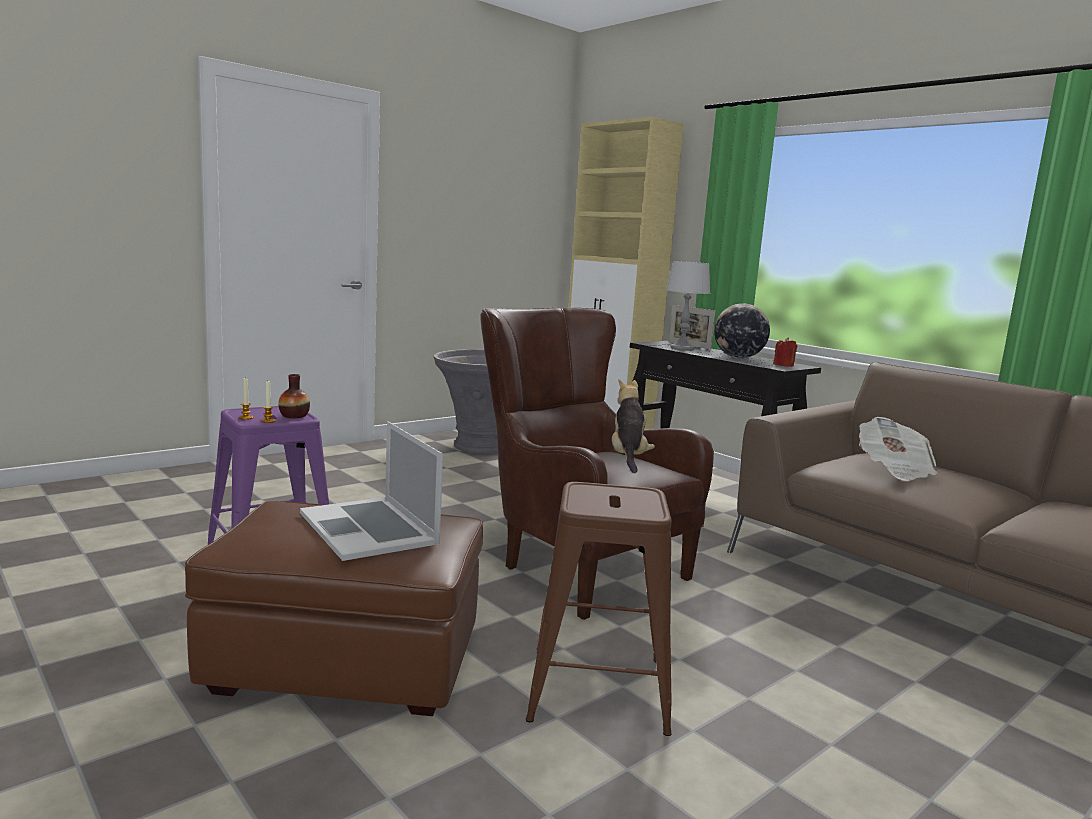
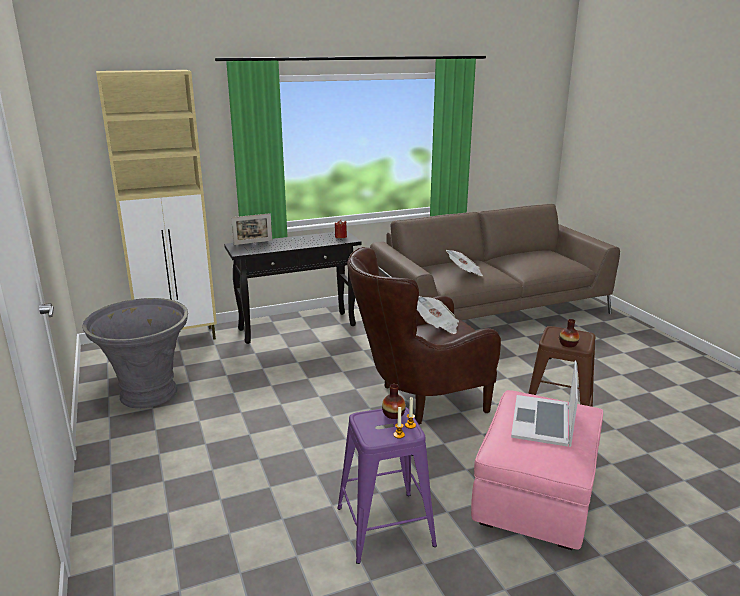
camera: 70 degrees left, 10 degrees up
brown ottoman [185,501,483,716] -> pink ottoman [471,390,603,550]
laptop [300,421,443,561] -> laptop turned 120 degrees clockwise [511,361,578,447]
plush toy [612,380,655,473] -> newspaper [417,296,459,334]
grey table lamp [666,261,711,351] -> none
globe [714,303,770,358] -> none
none -> vase [559,319,579,348]

